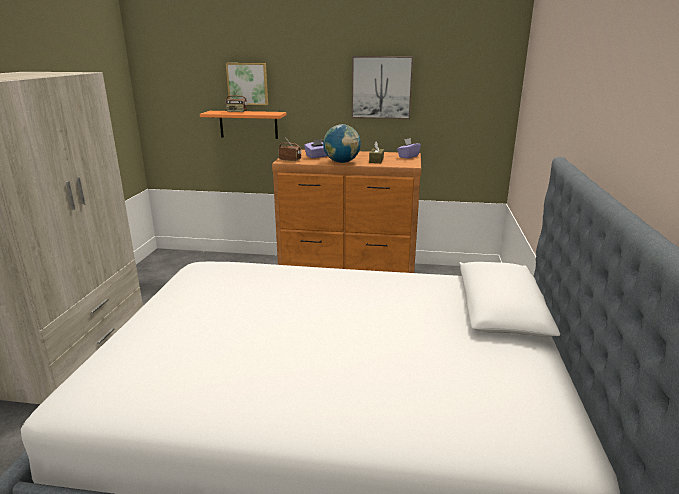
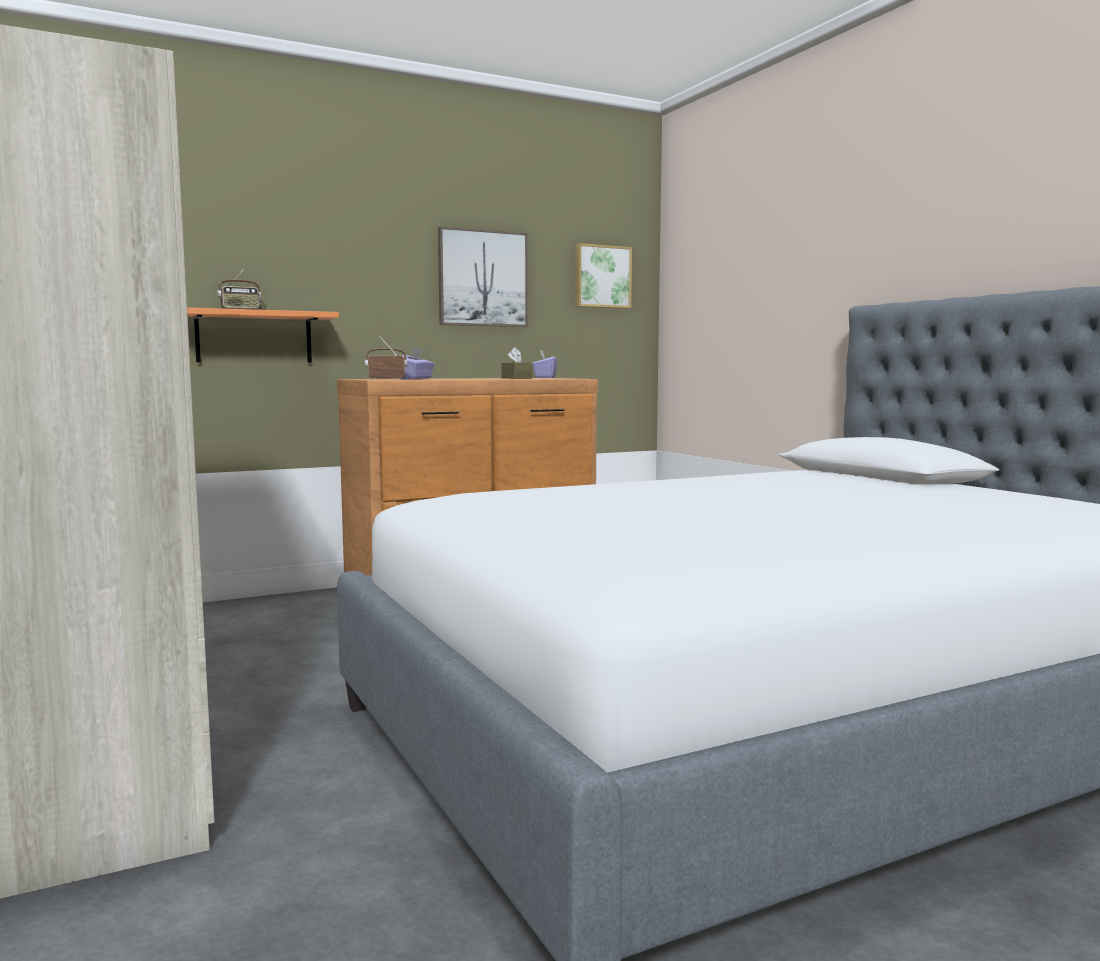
camera: 35 degrees left, 15 degrees down
picture [226,63,268,105] -> picture moved to [576,243,632,308]
globe [323,124,361,163] -> none

